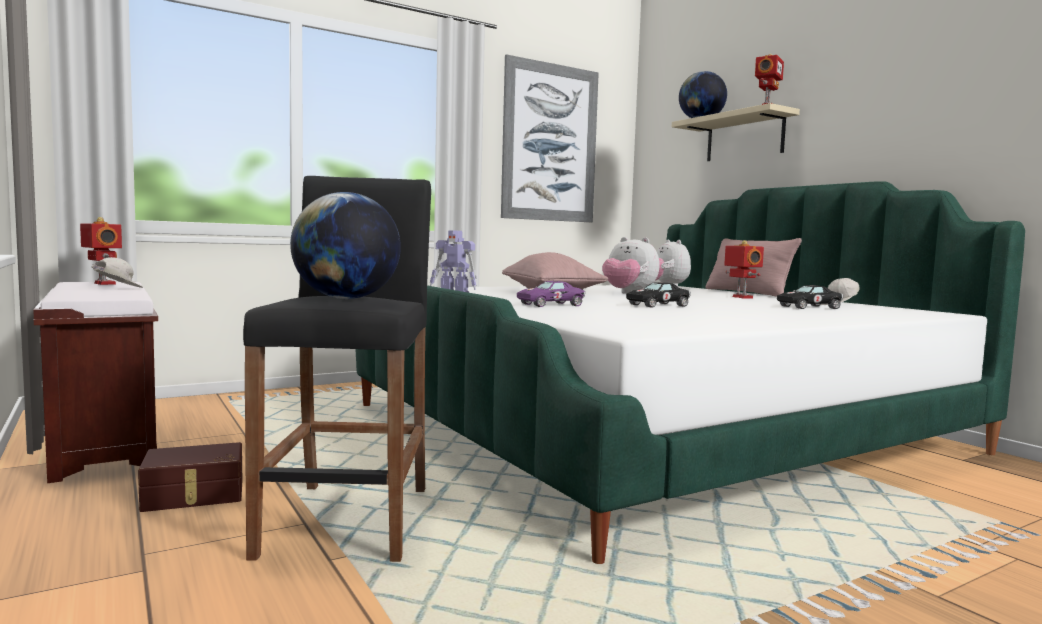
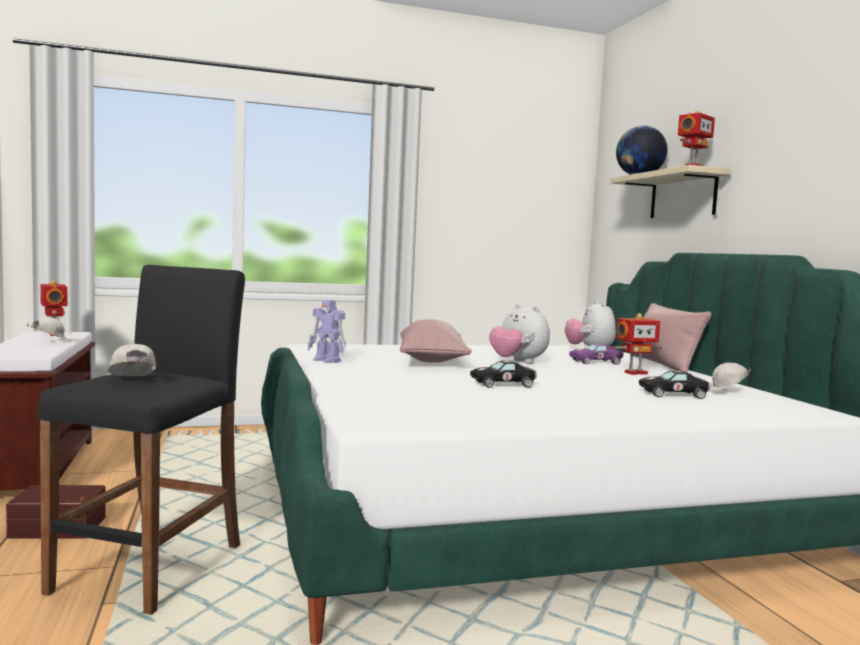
camera: 15 degrees right, 0 degrees up
globe [290,192,401,299] -> white cap [108,344,156,376]
picture [501,54,599,222] -> none
purple toy car [517,281,585,307] -> purple toy car moved to [569,344,624,365]
toy robot [724,240,764,299] -> toy robot turned 75 degrees clockwise [611,313,662,375]

